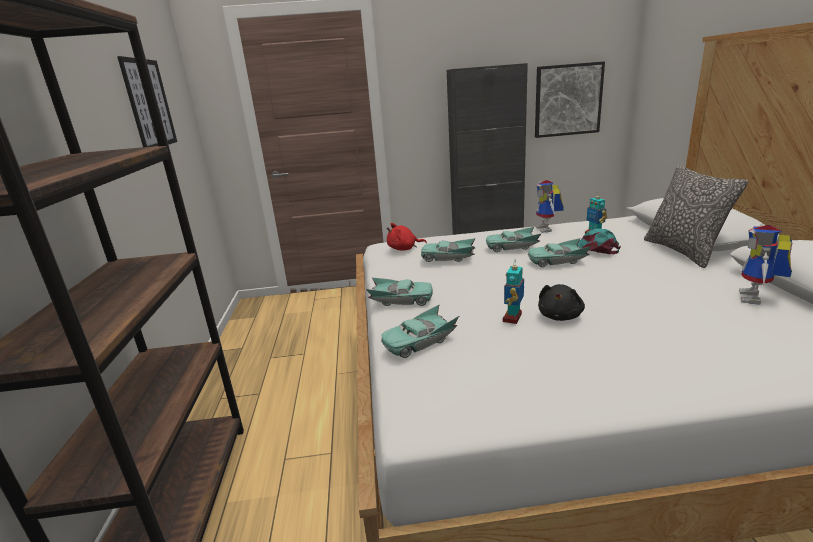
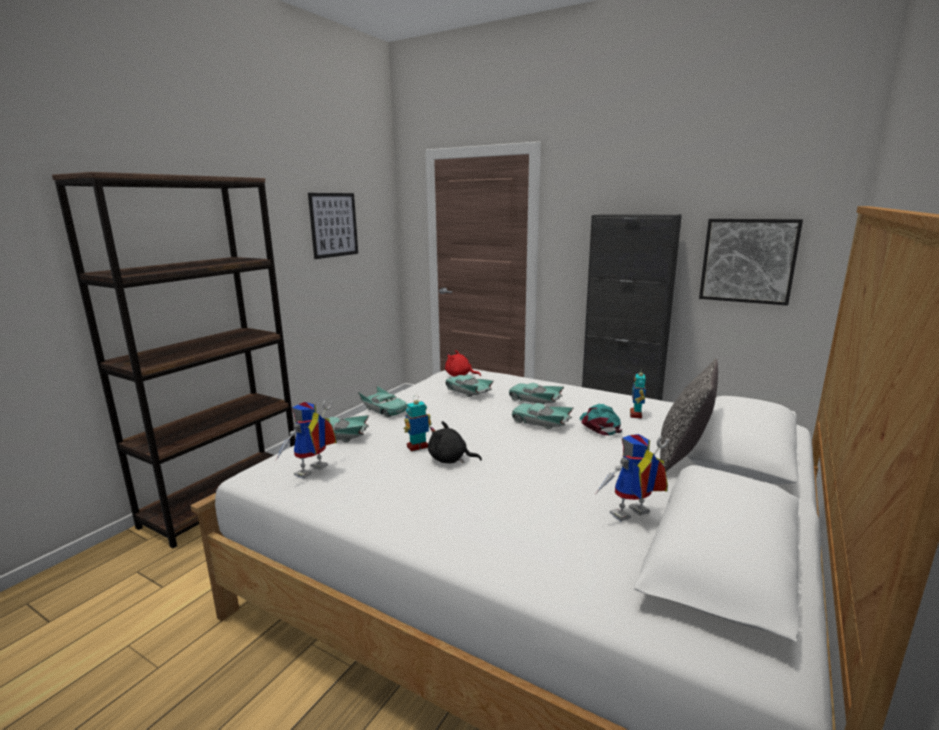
camera: 35 degrees right, 5 degrees down
toy robot [535,180,564,233] -> toy robot moved to [276,400,337,478]
black plush toy [538,284,585,321] -> black plush toy turned 45 degrees clockwise [428,421,482,464]

